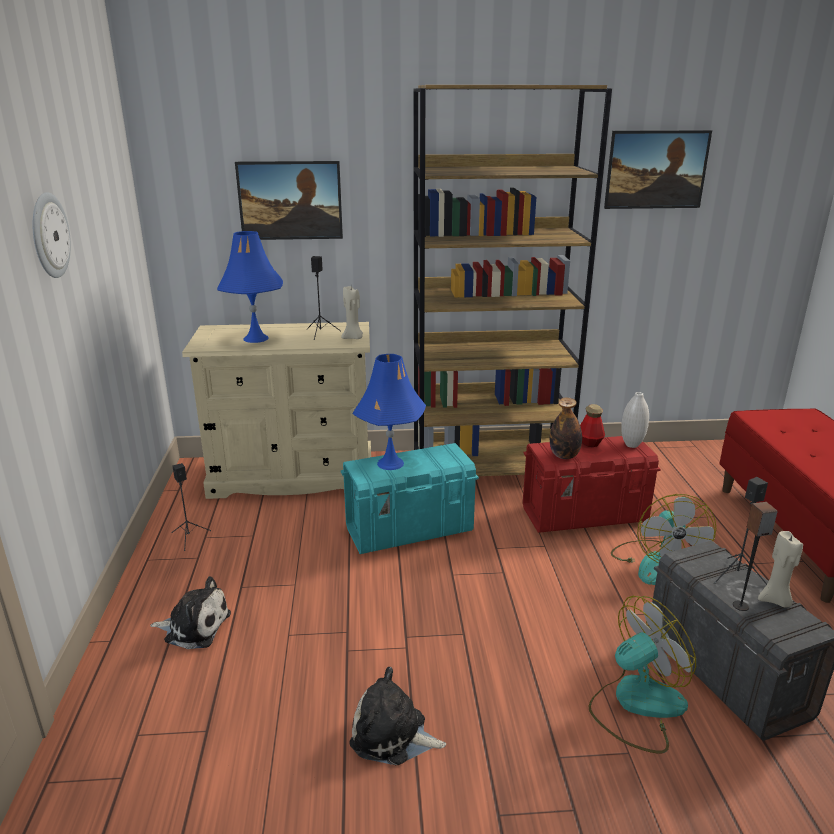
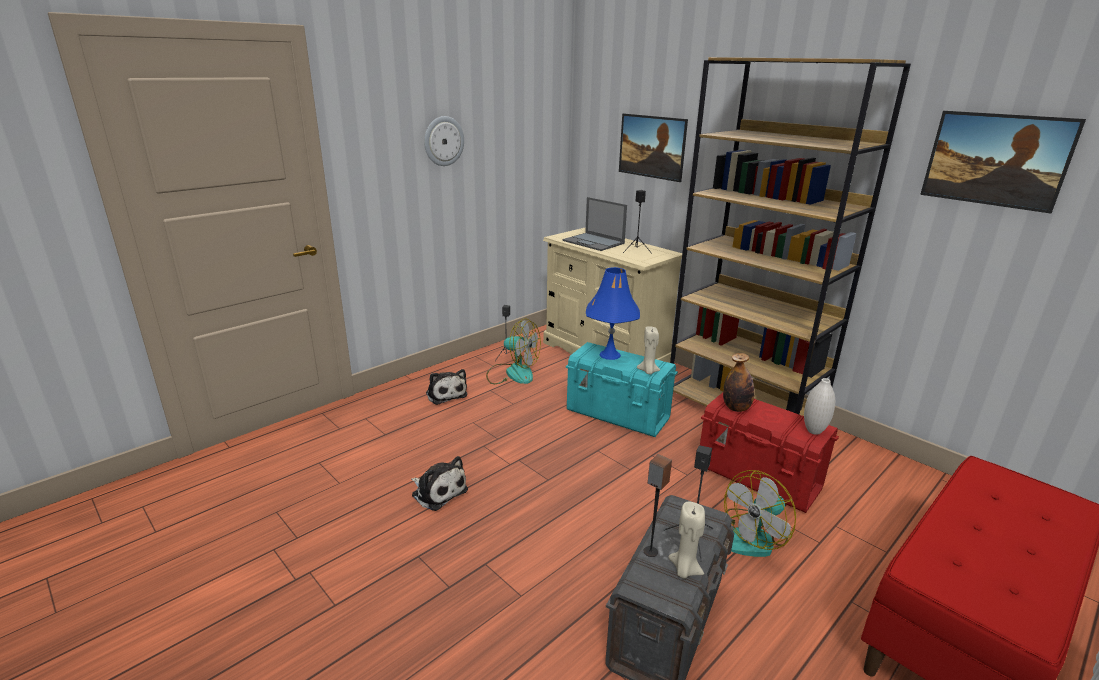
camera: 50 degrees right, 0 degrees up
blue table lamp [217,231,283,343] -> laptop [562,197,627,251]
beige candle [341,286,363,339] -> beige candle moved to [637,326,660,374]
plush toy [350,667,446,765] -> plush toy turned 150 degrees clockwise [411,456,468,511]
bottle [580,404,605,447] -> none
fan [589,596,696,754] -> fan moved to [486,319,541,384]

